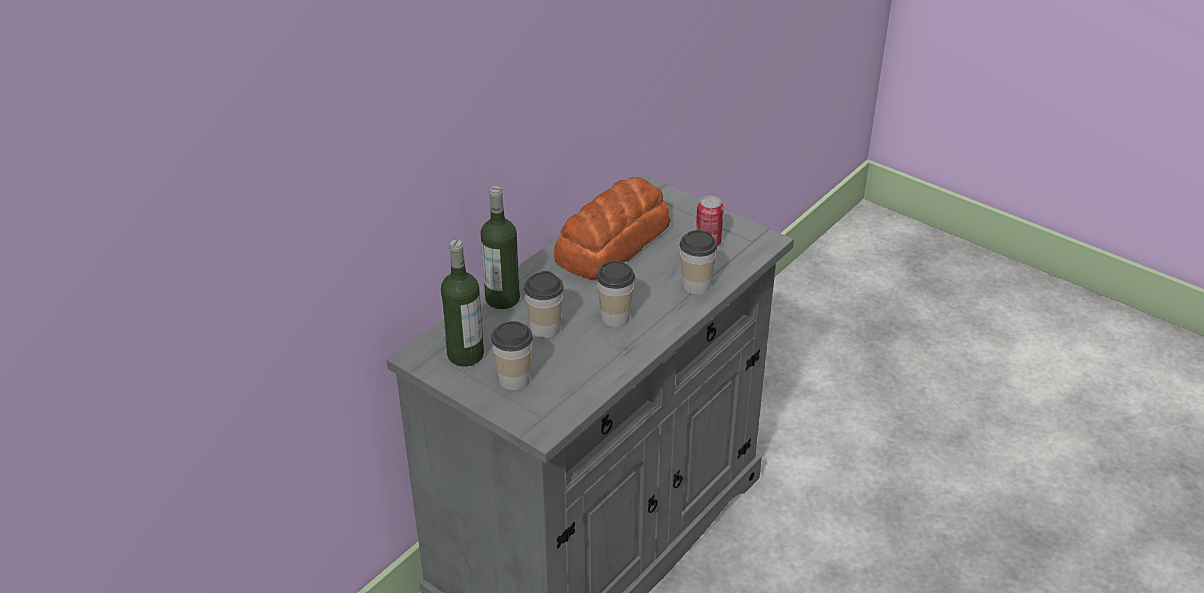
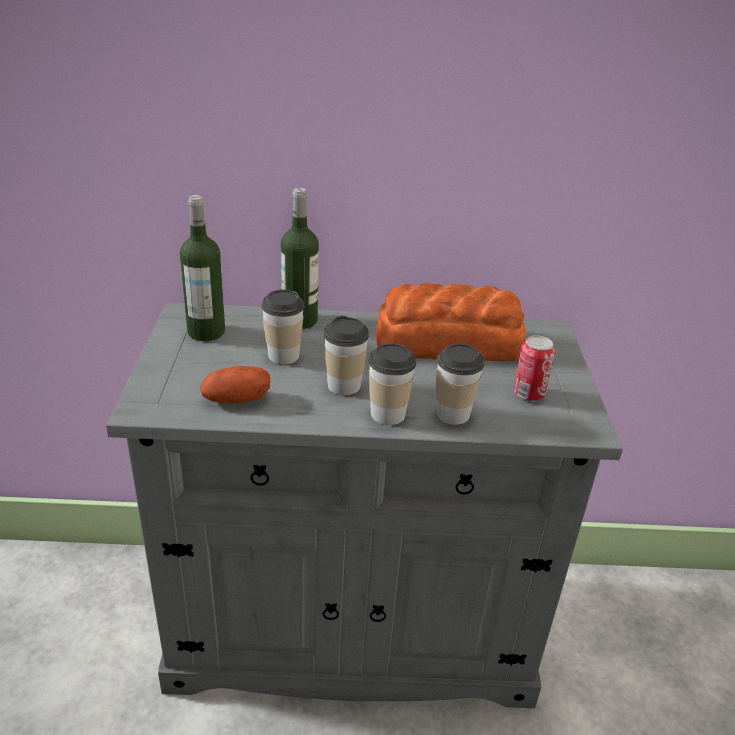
camera: 50 degrees right, 5 degrees down
cup [491,321,533,390] -> cup moved to [368,343,416,425]
none -> potato [200,366,270,403]

